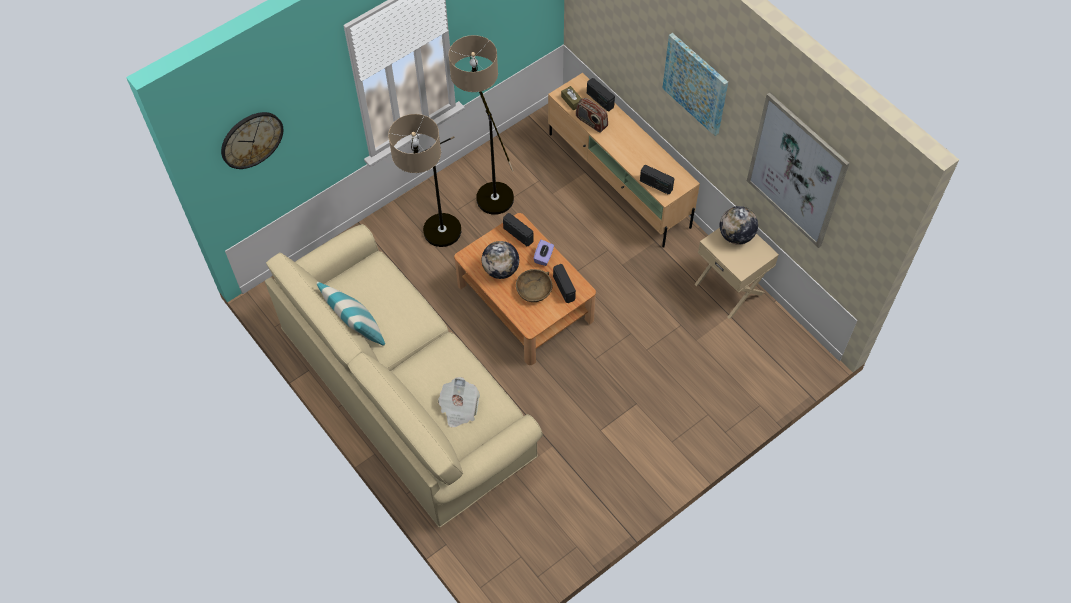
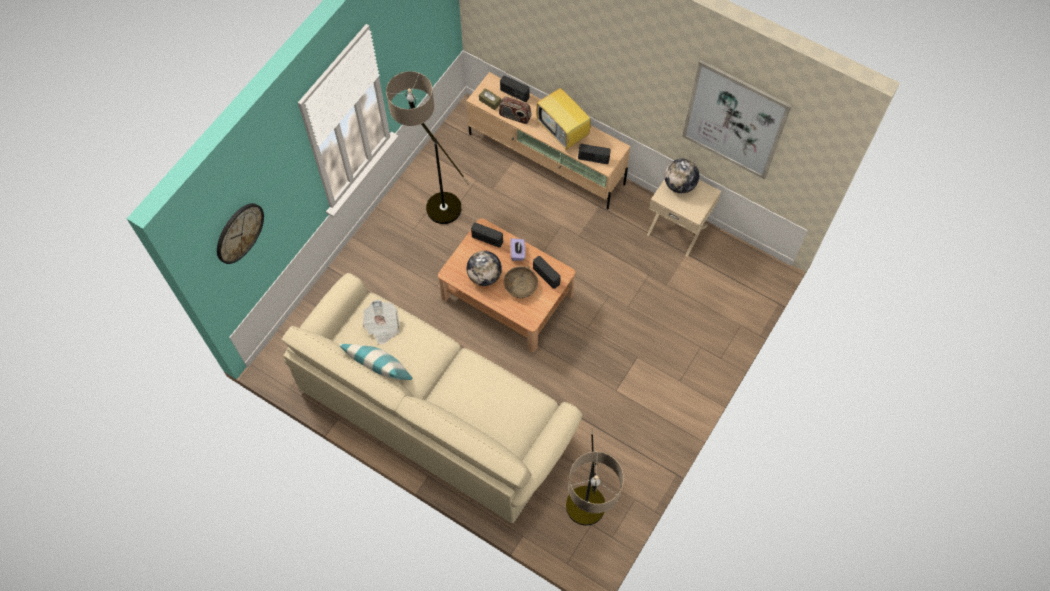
camera: 20 degrees left, 5 degrees up
floor lamp [388,114,461,247] -> floor lamp moved to [566,428,624,526]
newspaper [438,377,480,428] -> newspaper moved to [363,299,400,345]
picture [662,33,728,136] -> none
none -> television [536,87,591,150]

